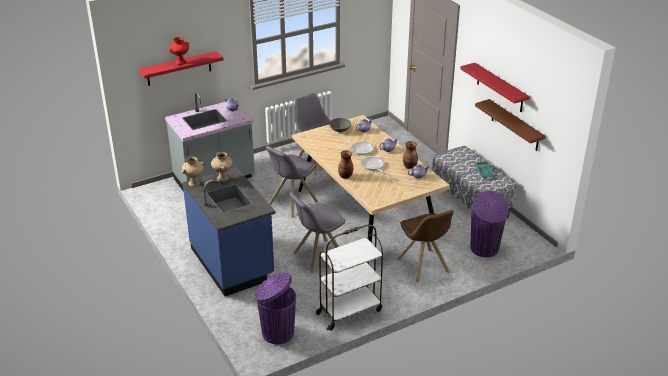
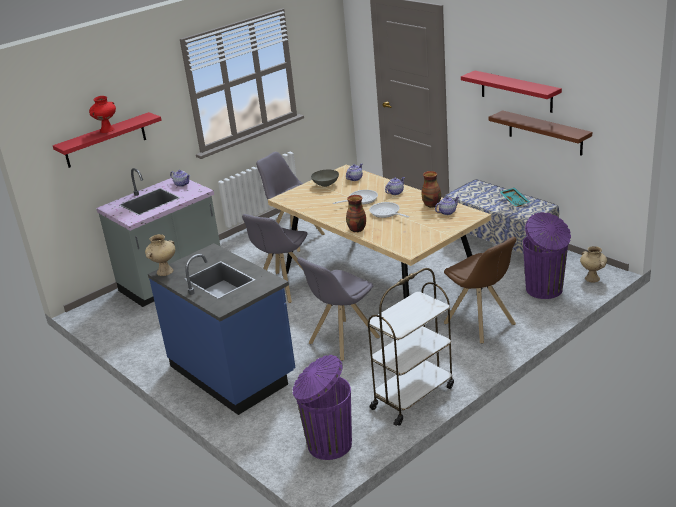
camera: 10 degrees left, 5 degrees down
beige vase [211,152,233,182] -> beige vase moved to [580,246,607,283]

